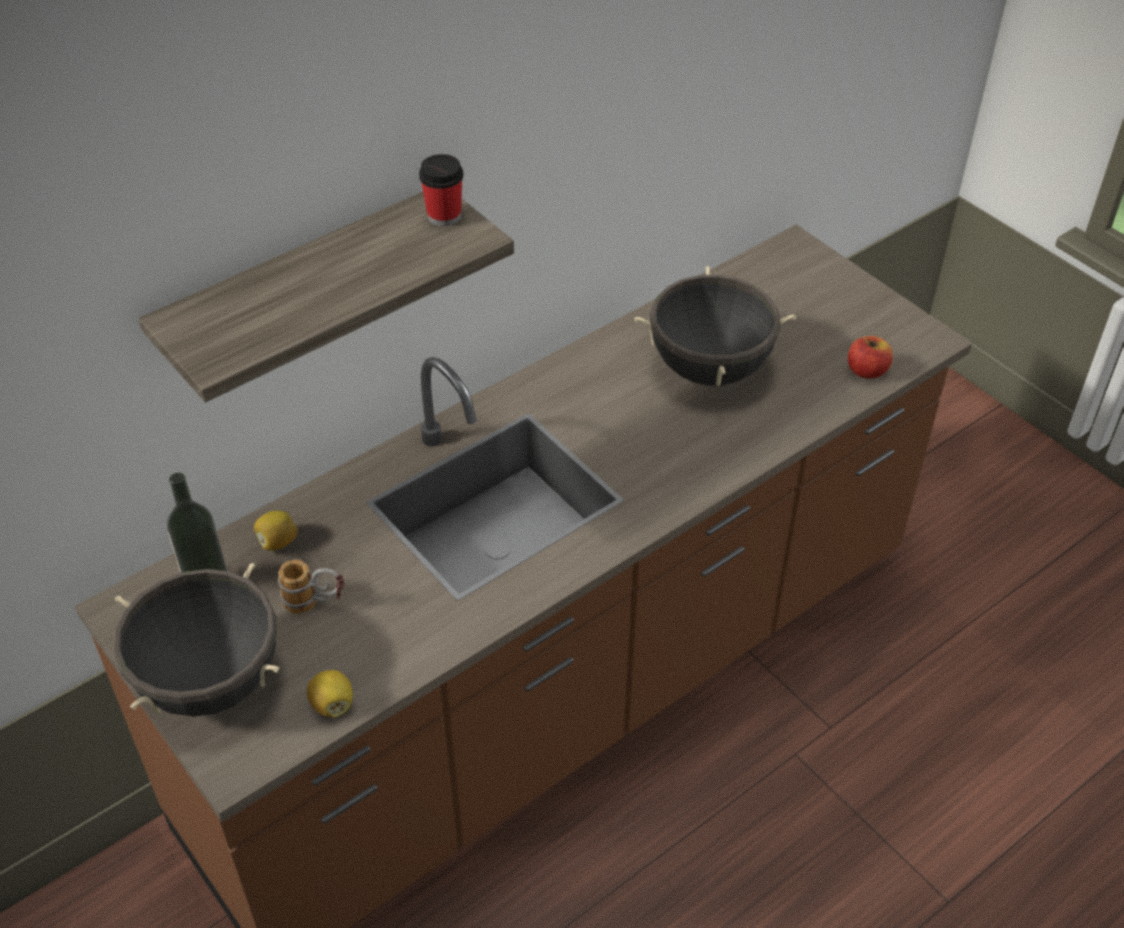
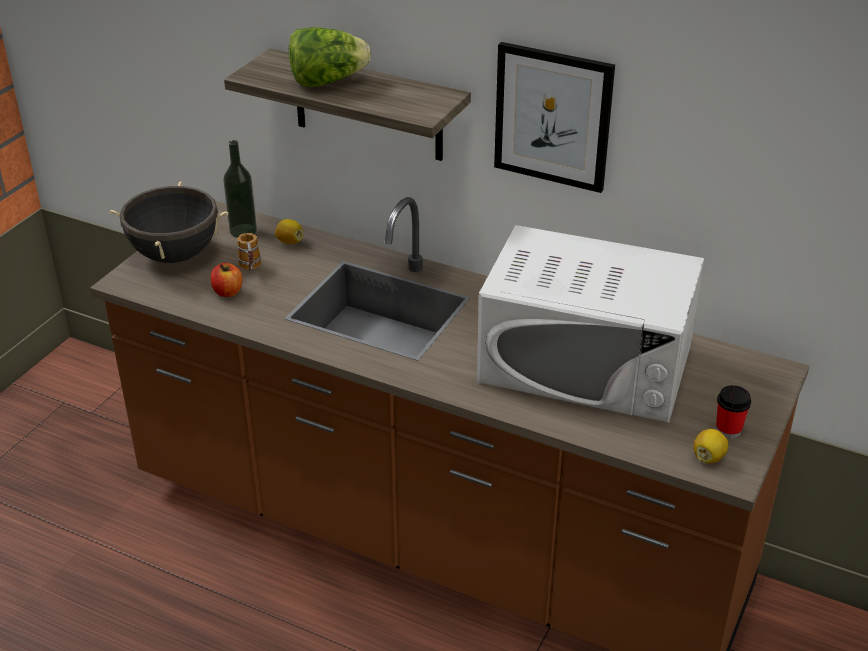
camera: 65 degrees right, 10 degrees down
lemon [307,670,353,717] -> lemon moved to [693,429,728,463]
cup [419,154,464,226] -> cup moved to [716,385,751,438]
black cooking pot [634,266,796,386] -> white microwave [477,225,704,423]
apple [848,336,893,379] -> apple moved to [211,263,242,297]
none -> lettuce [289,27,371,87]
none -> picture [494,42,615,193]

